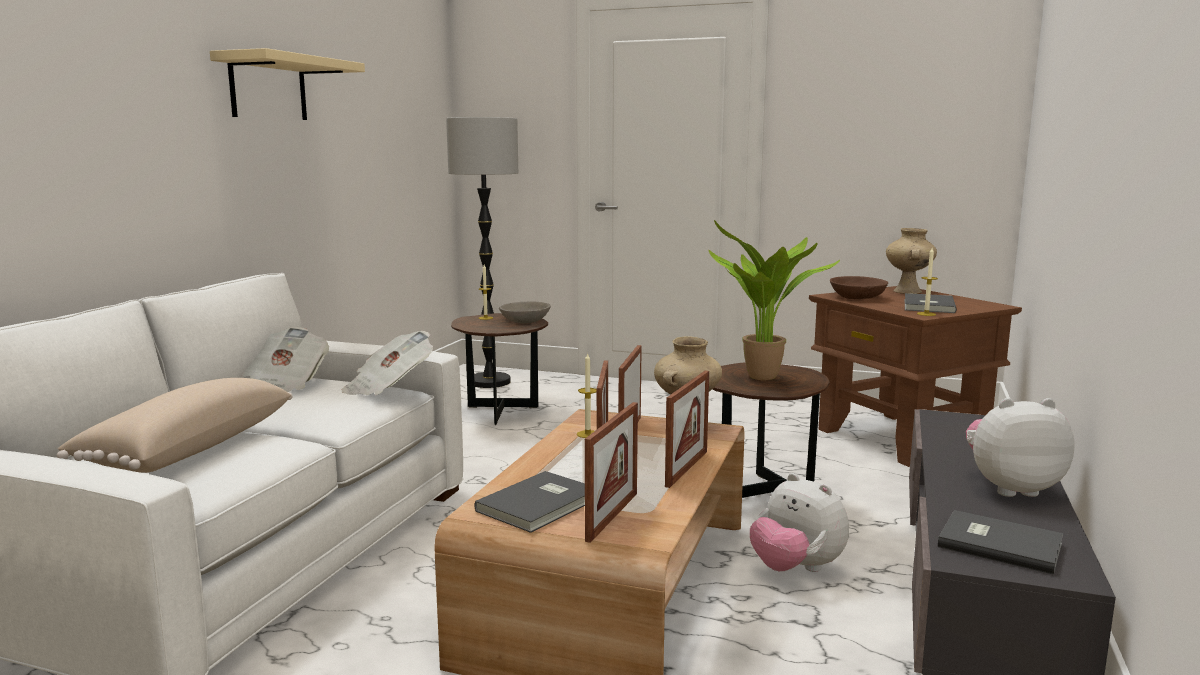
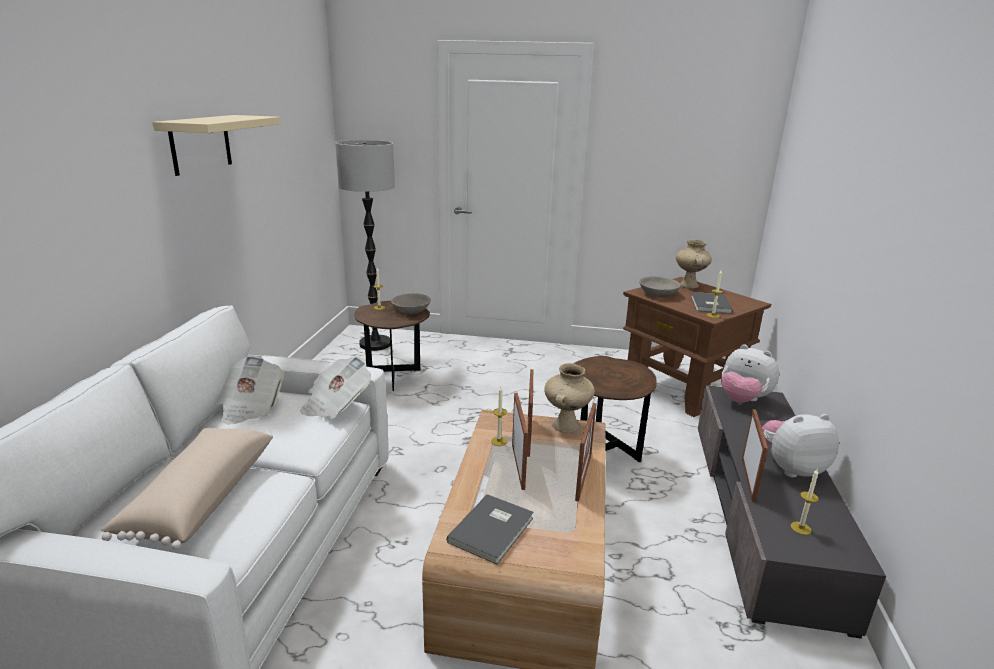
camera: 10 degrees left, 10 degrees up
picture frame [585,402,638,543] -> picture frame moved to [742,409,768,502]
potted plant [708,220,840,380] -> none
plush toy [750,473,849,572] -> plush toy moved to [721,344,779,403]
brown bowl [830,276,888,299] -> grey bowl [639,276,681,297]
grey book [938,510,1063,575] -> candle [790,469,819,535]

